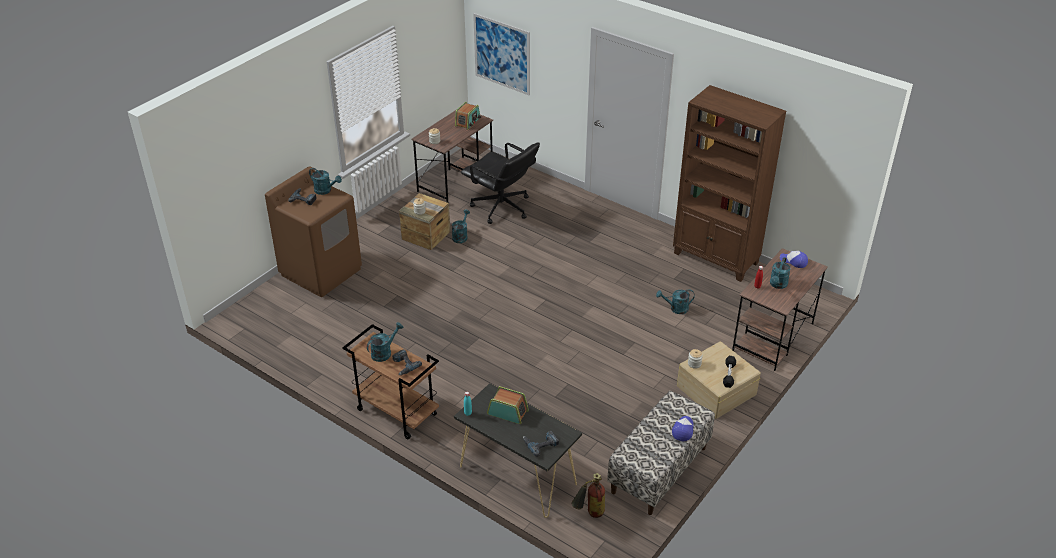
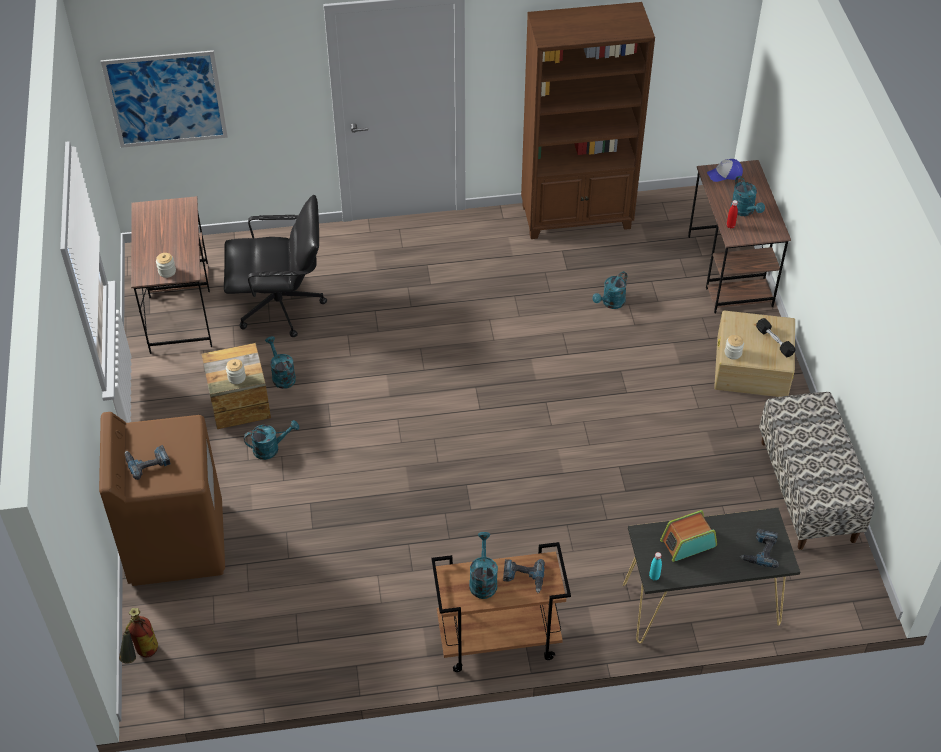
camera: 45 degrees left, 10 degrees up
turquoise watering can [309,168,342,195] -> turquoise watering can moved to [244,420,299,460]
radio [455,102,481,130] -> none
fire extinguisher [571,473,605,518] -> fire extinguisher moved to [119,608,158,664]
cap [672,416,694,441] -> none

